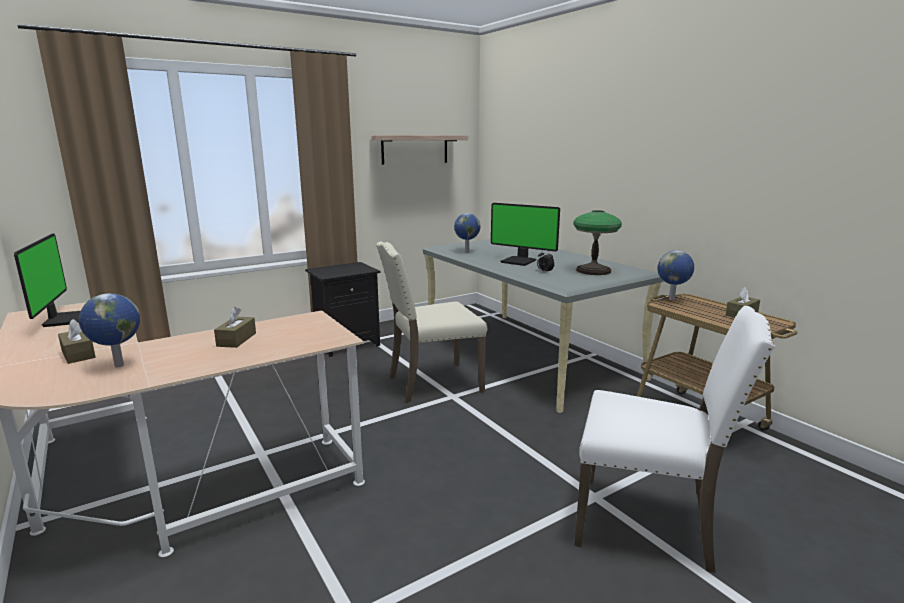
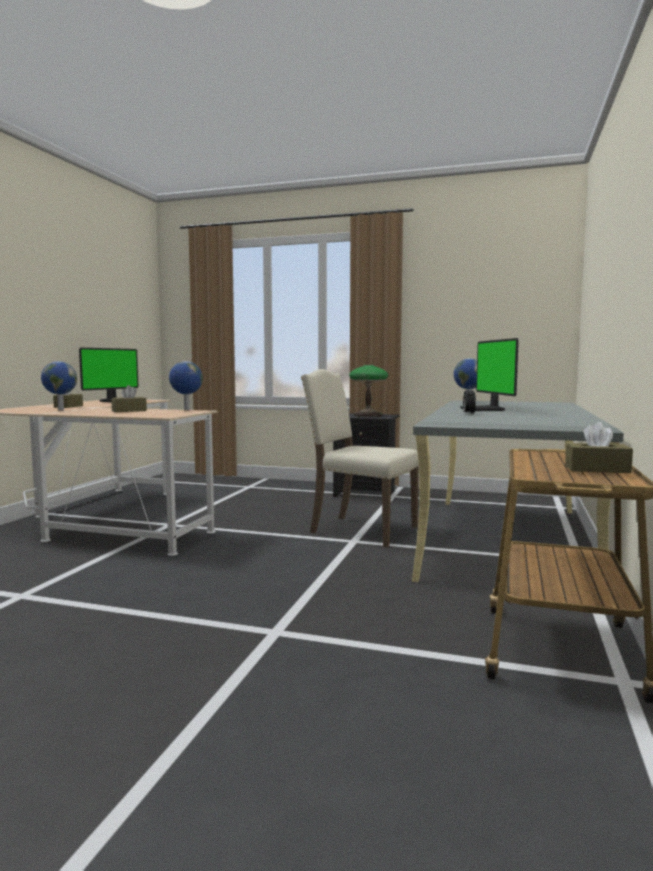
camera: 50 degrees right, 10 degrees down
shelf [371,135,468,165] -> none
table lamp [573,210,622,275] -> table lamp moved to [349,365,388,417]
white chair [574,306,775,573] -> none
globe [657,250,694,300] -> globe moved to [169,361,203,410]

